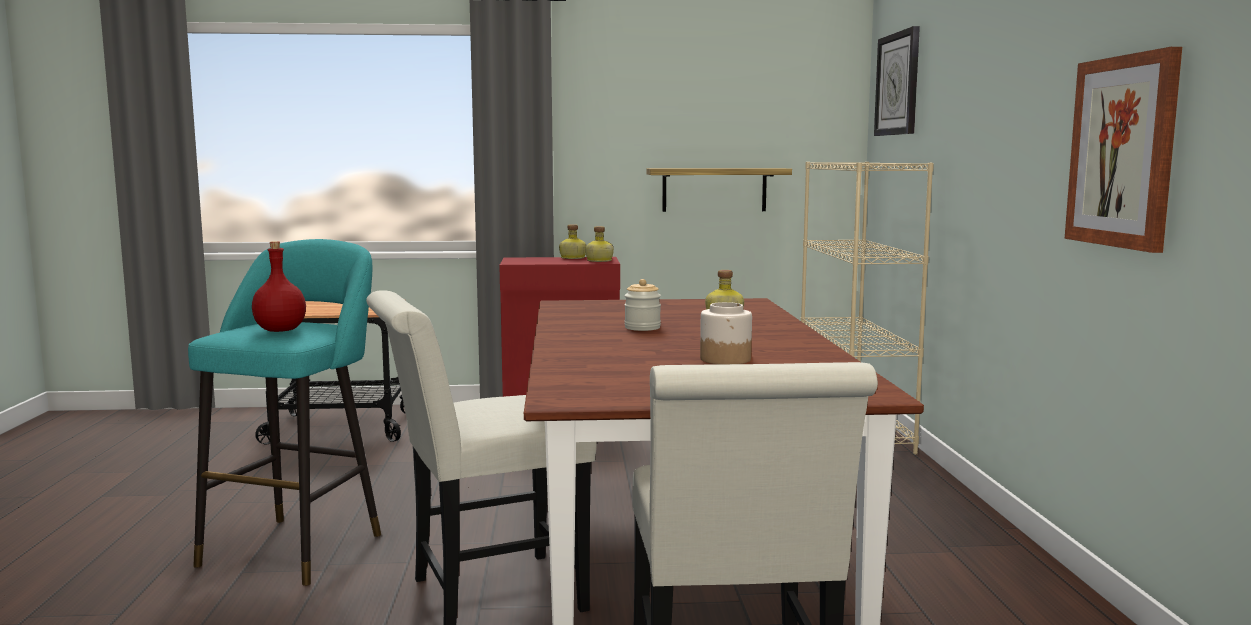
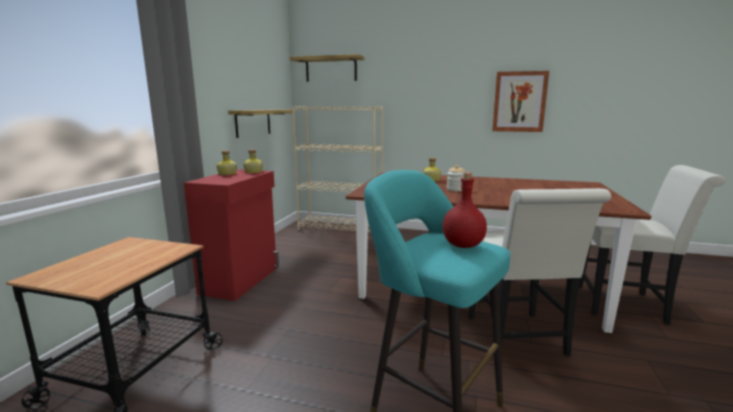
camera: 70 degrees left, 5 degrees up
jar [700,302,752,364] -> none
wall clock [874,26,920,136] -> shelf [290,54,365,82]

